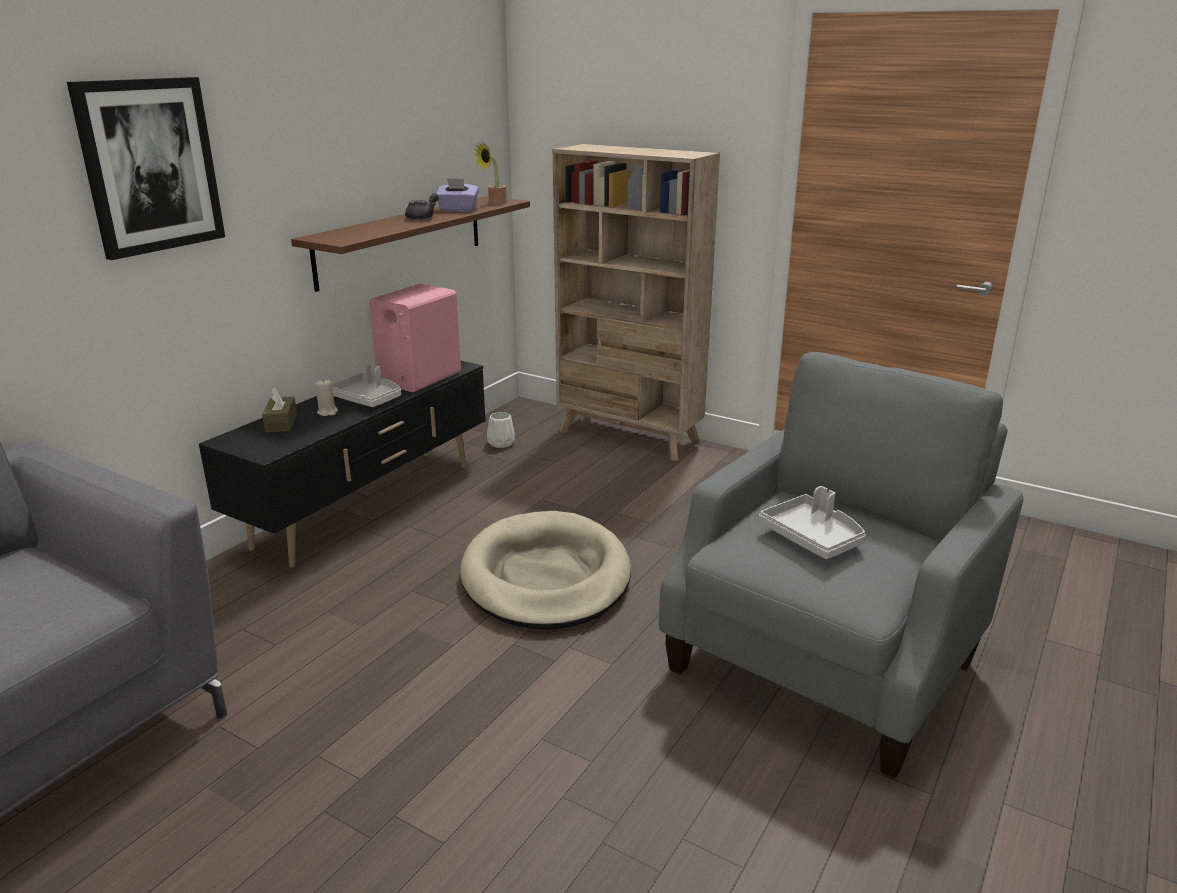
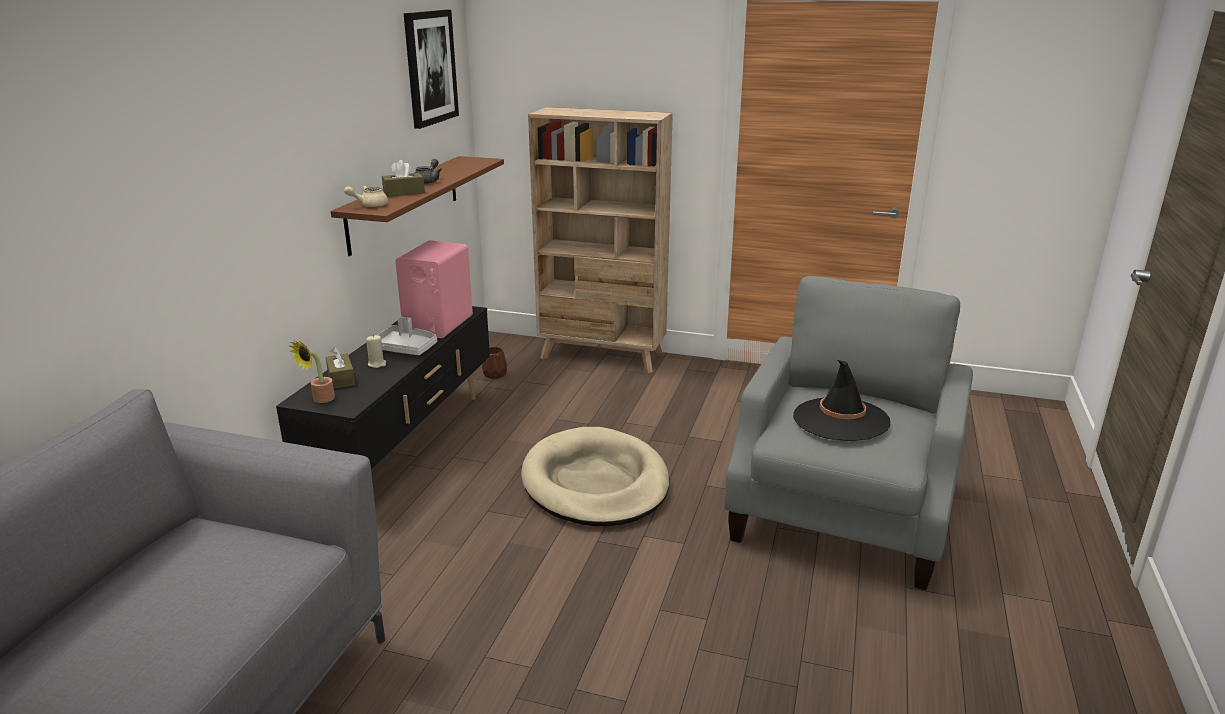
camera: 15 degrees left, 0 degrees up
picture [67,77,225,260] -> picture moved to [404,10,459,129]
purple tissue box [436,178,479,212] -> none
potted plant [474,142,507,204] -> potted plant moved to [289,340,335,403]
white vase [487,412,515,448] -> brown vase [482,347,507,379]
grey tray [759,486,866,559] -> black hat [793,360,890,441]
none -> beige teapot [344,185,388,207]
none -> brown tissue box [382,160,425,197]

